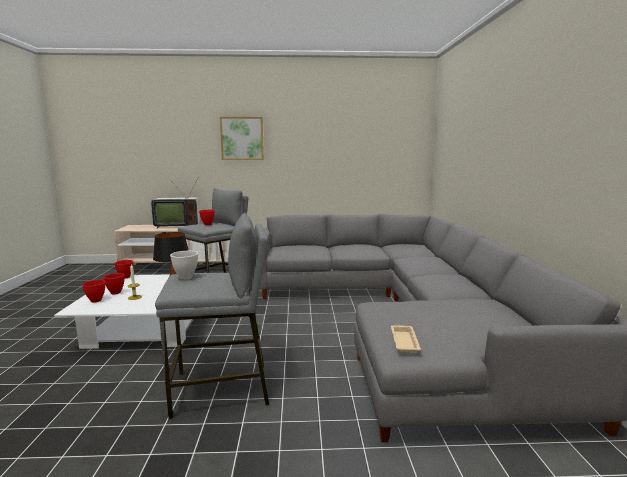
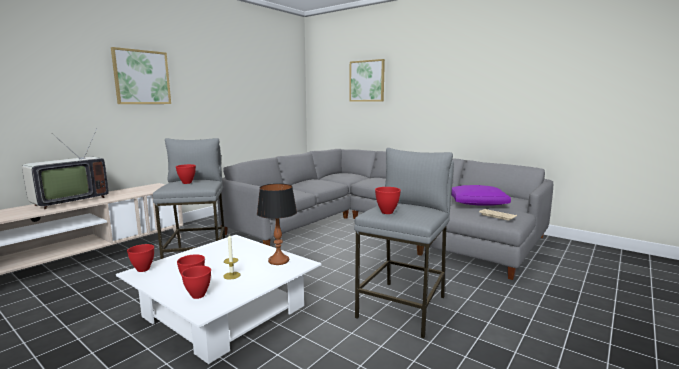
camera: 50 degrees left, 0 degrees up
white bowl [170,251,198,280] -> red bowl [375,187,401,214]
none -> picture [349,59,385,101]
none -> purple pillow [451,185,511,206]

